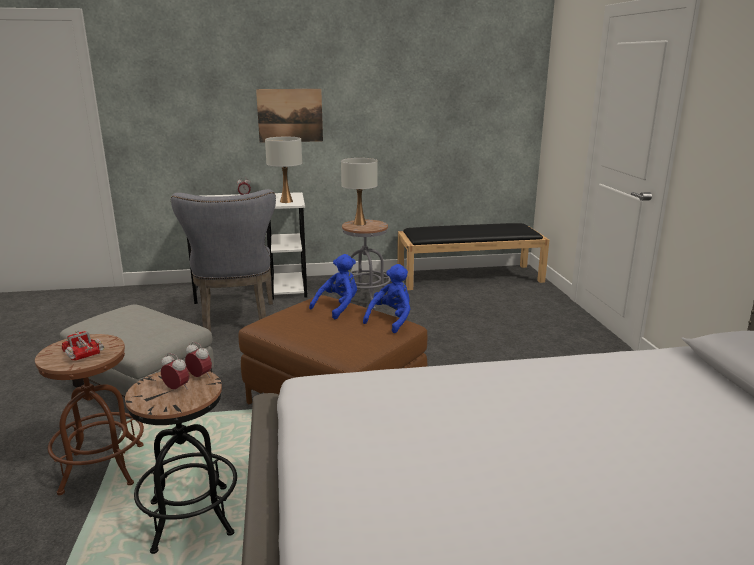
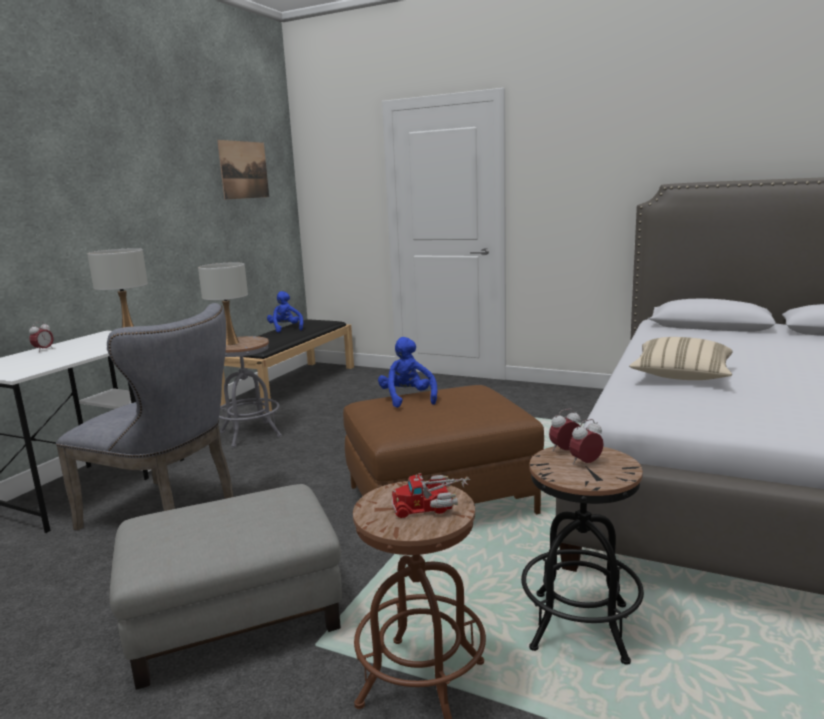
camera: 55 degrees left, 5 degrees down
picture [256,89,323,143] -> picture moved to [217,140,269,200]
blue plush toy [363,264,410,333] -> blue plush toy moved to [267,291,303,332]
none -> beige pillow [629,337,732,380]

